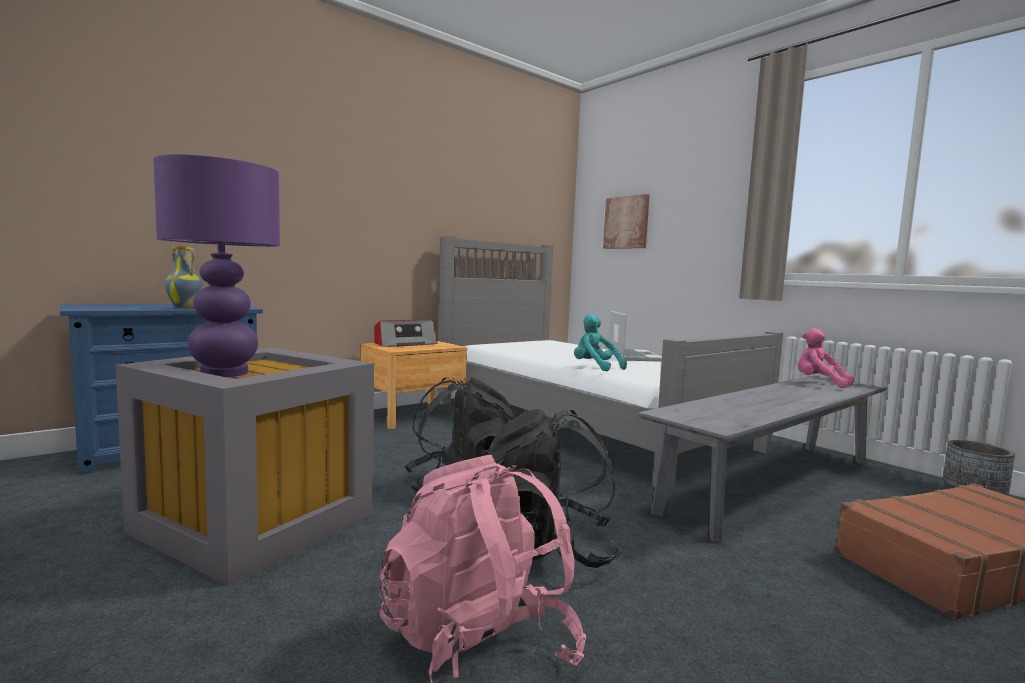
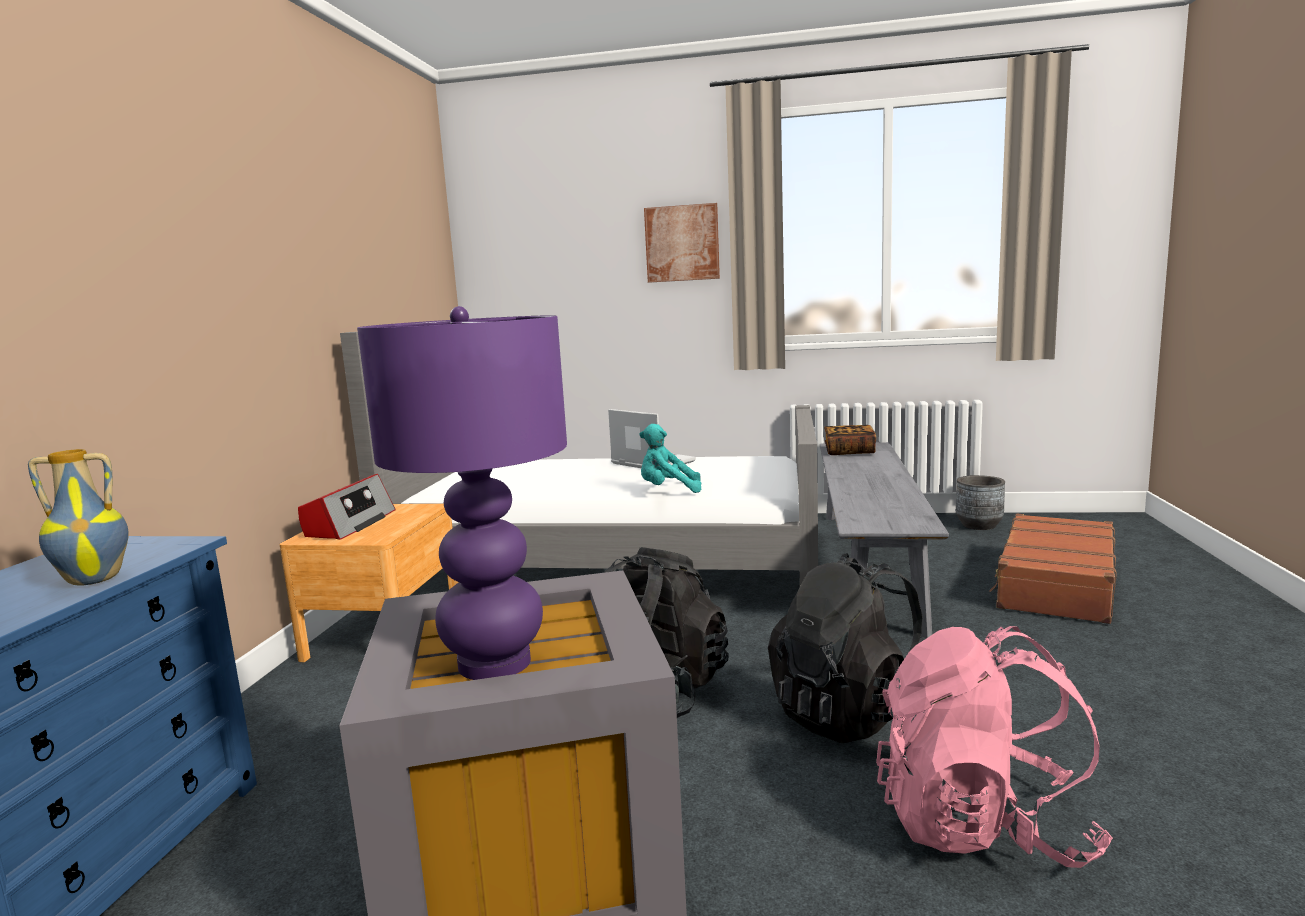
camera: 40 degrees left, 5 degrees up
picture [603,194,650,249] -> picture moved to [644,203,720,283]
pink plush toy [798,328,854,388] -> book [824,425,876,455]

